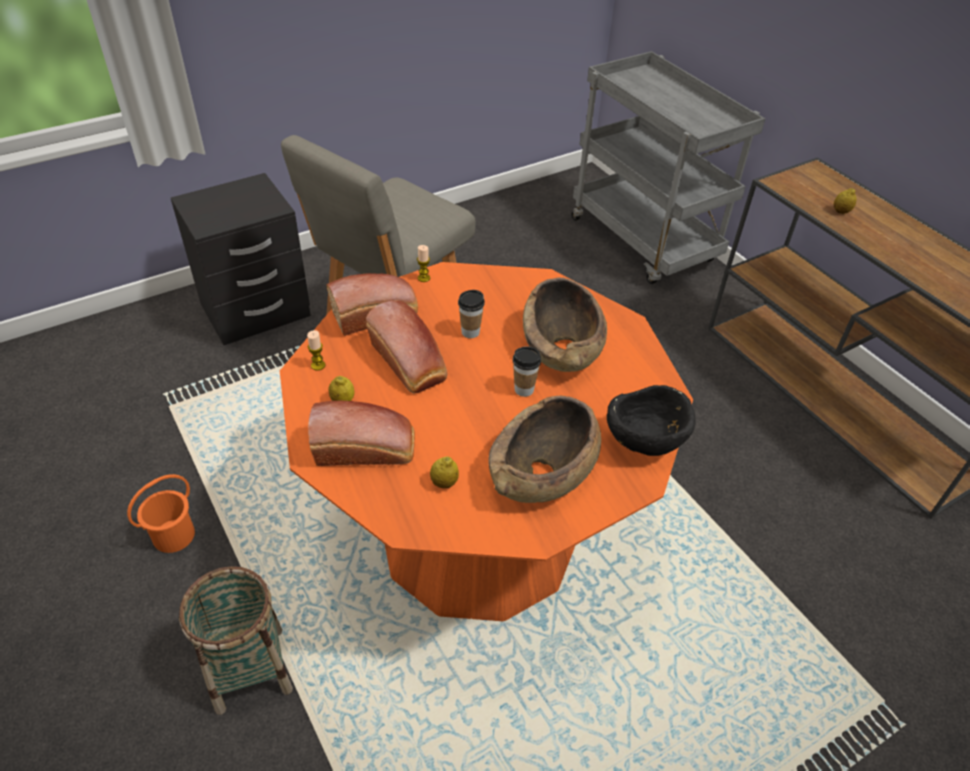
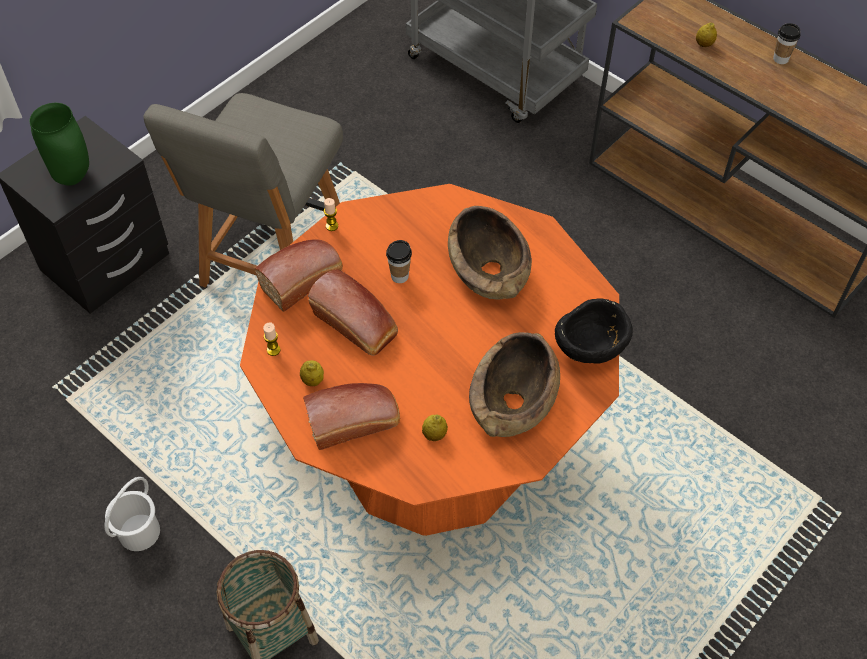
camera: 15 degrees left, 10 degrees up
orange bucket [127,474,195,553] -> white bucket [104,477,160,551]
cup [513,347,541,397] -> cup moved to [773,23,800,64]
none -> green vase [30,103,89,186]

